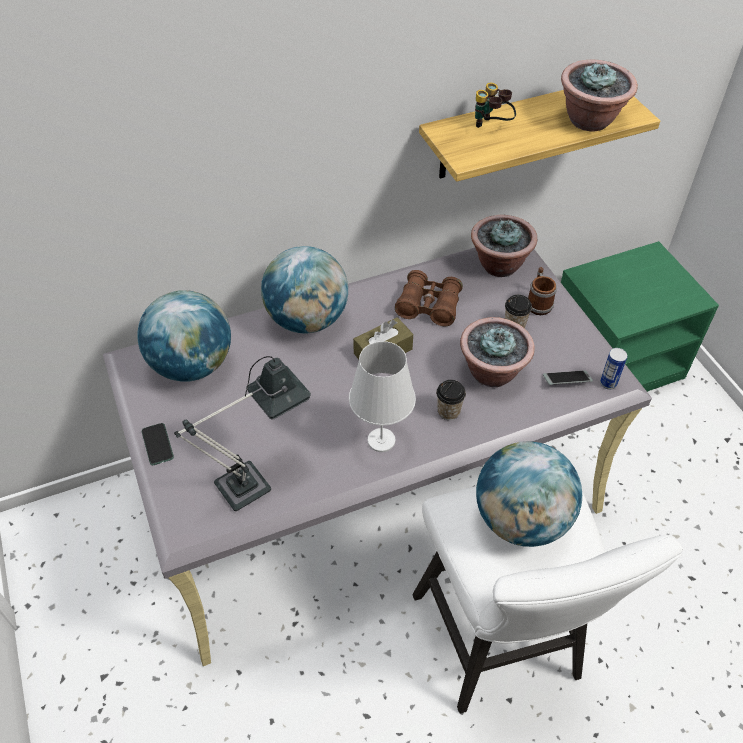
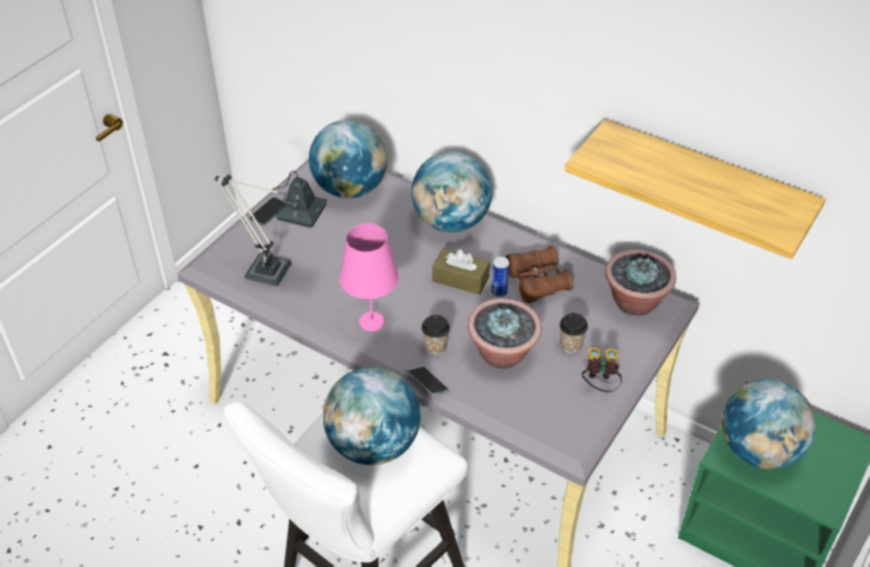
camera: 55 degrees right, 5 degrees down
white table lamp [349,341,416,452] -> pink table lamp [339,223,399,332]
binoculars [475,83,516,128] -> binoculars moved to [582,347,622,392]
mug [527,267,557,315] -> none
phone [543,370,593,385] -> phone moved to [405,365,450,396]
potted plant [561,59,638,132] -> none
can [600,348,628,390] -> can moved to [491,256,509,298]
none -> globe [722,379,816,469]

